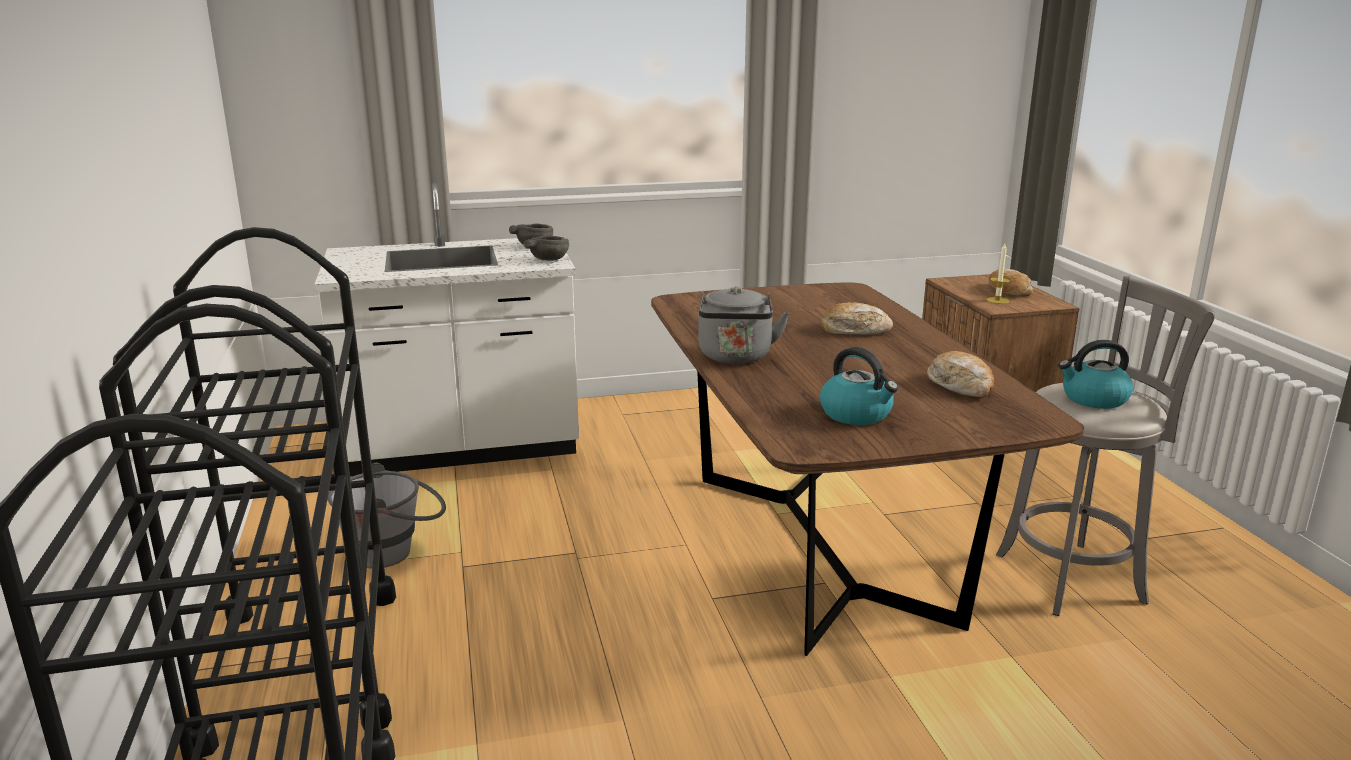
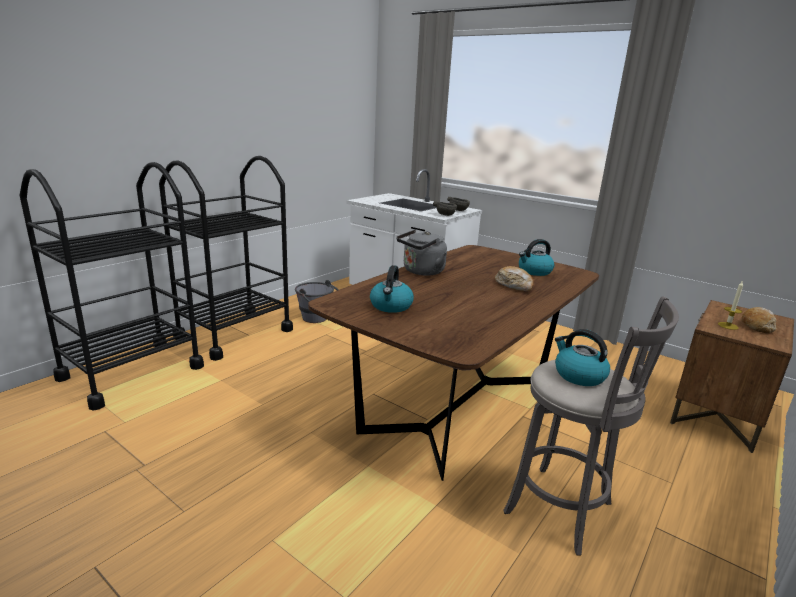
camera: 50 degrees right, 0 degrees up
bread [927,351,994,397] -> none
none -> kettle [519,239,555,276]

